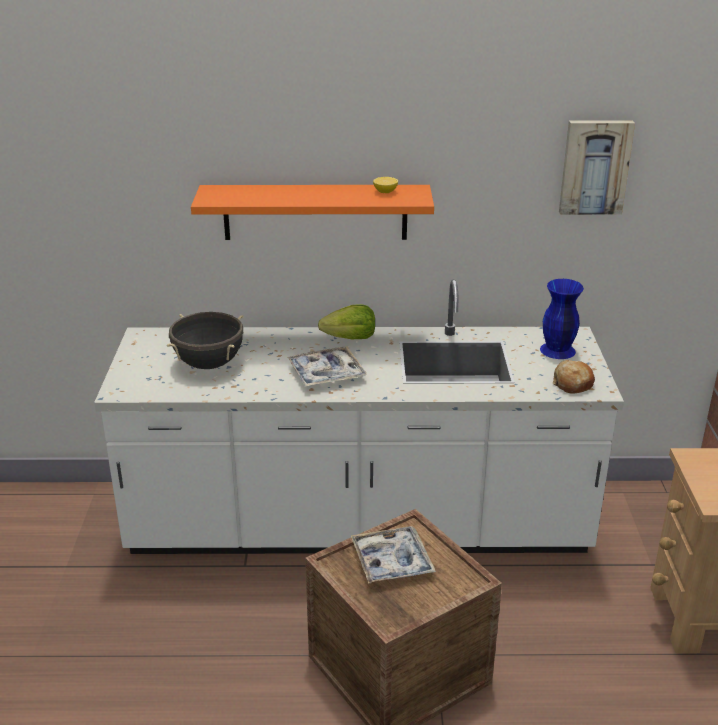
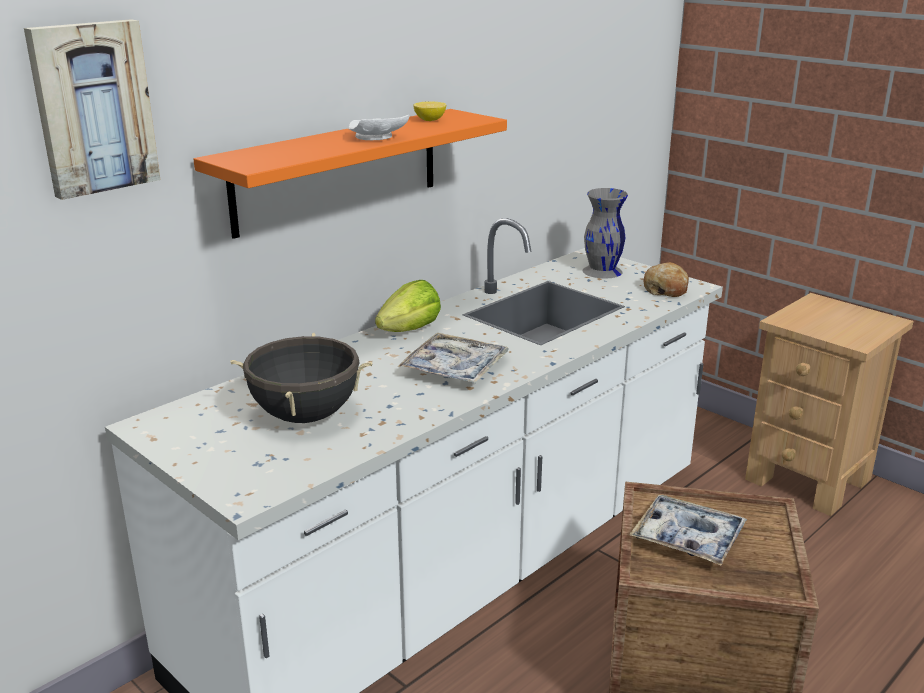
camera: 45 degrees left, 5 degrees down
blue vase [540,279,584,359] -> grey vase [583,188,628,279]
picture [559,121,635,215] -> picture moved to [24,19,161,200]
none -> white plate [348,115,409,140]

